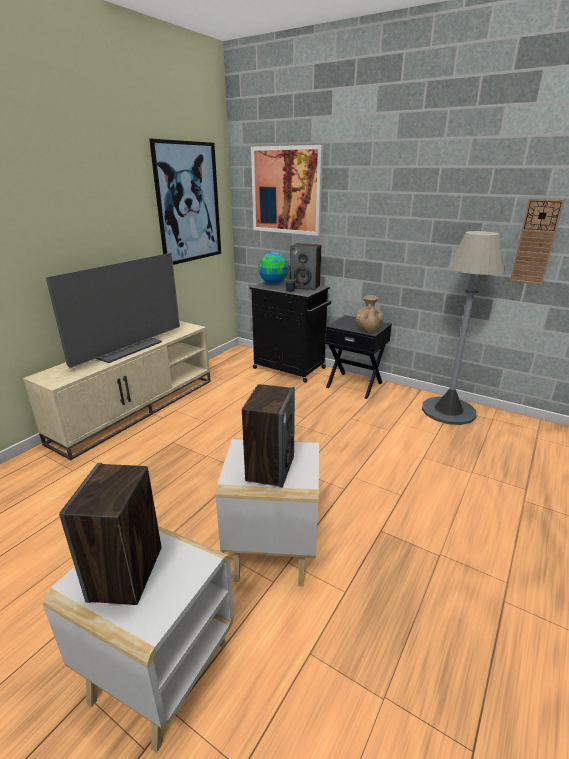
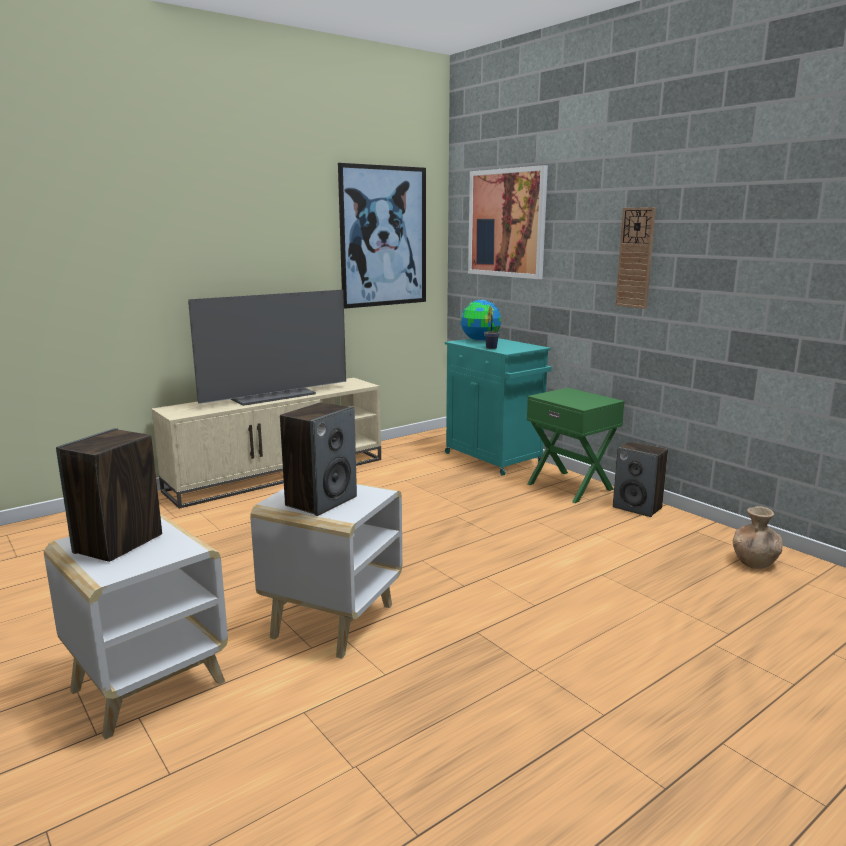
camera: 20 degrees right, 10 degrees down
black cabinet [249,280,331,383] -> turquoise cabinet [445,338,552,476]
speaker [290,243,321,290] -> speaker moved to [613,441,668,517]
black nightstand [325,315,392,399] -> green nightstand [527,388,625,503]
brown vase [356,295,383,332] -> brown vase moved to [733,506,783,569]
grey floor lamp [422,231,505,425] -> none
wall clock [510,199,564,285] -> wall clock moved to [616,207,656,309]

